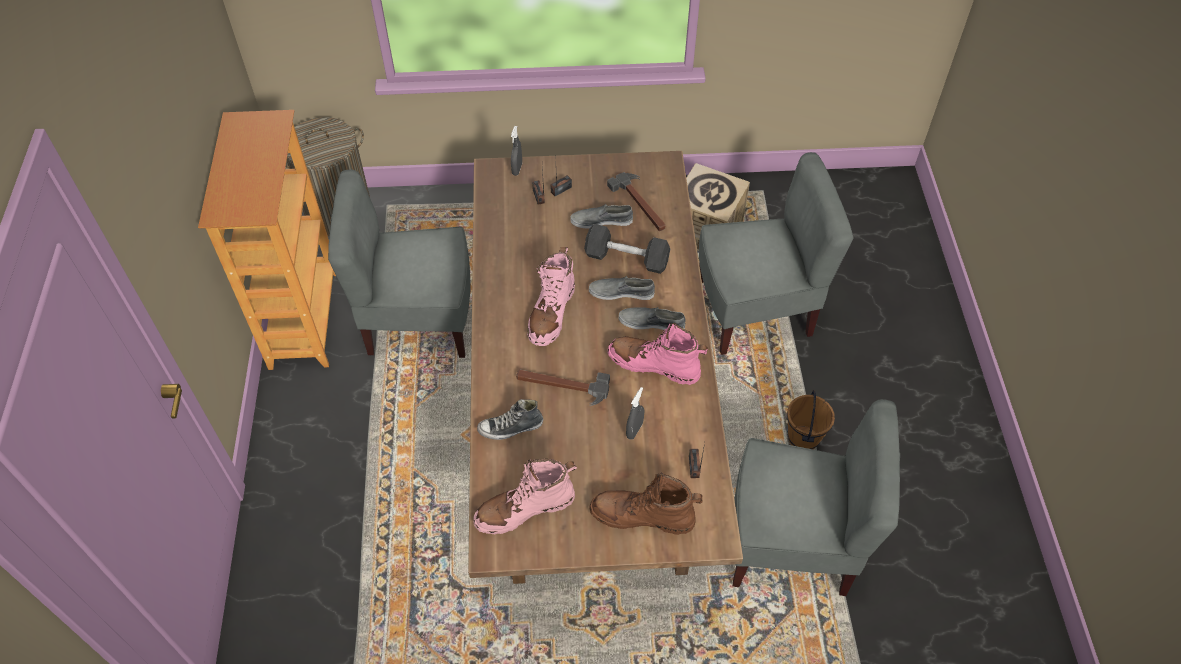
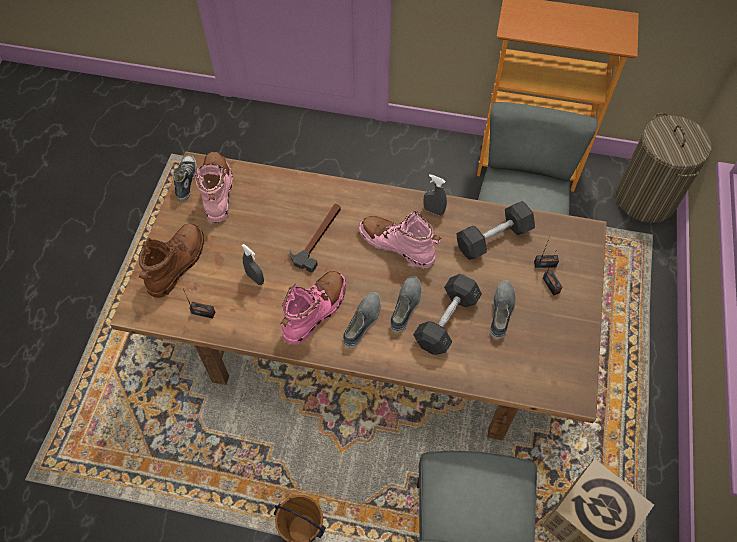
camera: 105 degrees right, 5 degrees up
shoe [477,399,543,440] -> shoe moved to [173,155,197,201]
grey spray bottle [511,126,522,176] -> grey spray bottle moved to [423,174,447,216]
hammer [607,172,666,231] -> none
grey chair [733,399,900,596] -> none
none -> grey dumbbell [457,201,535,260]

